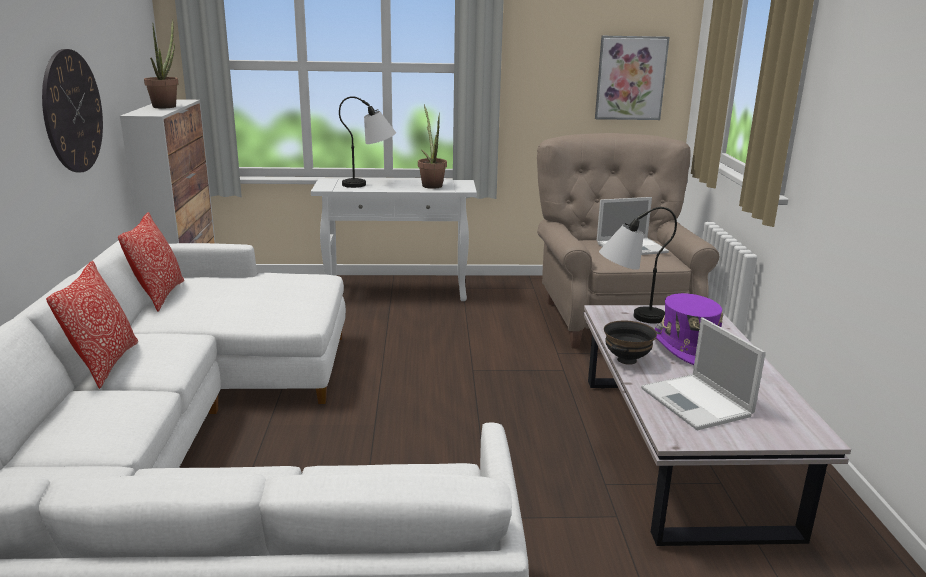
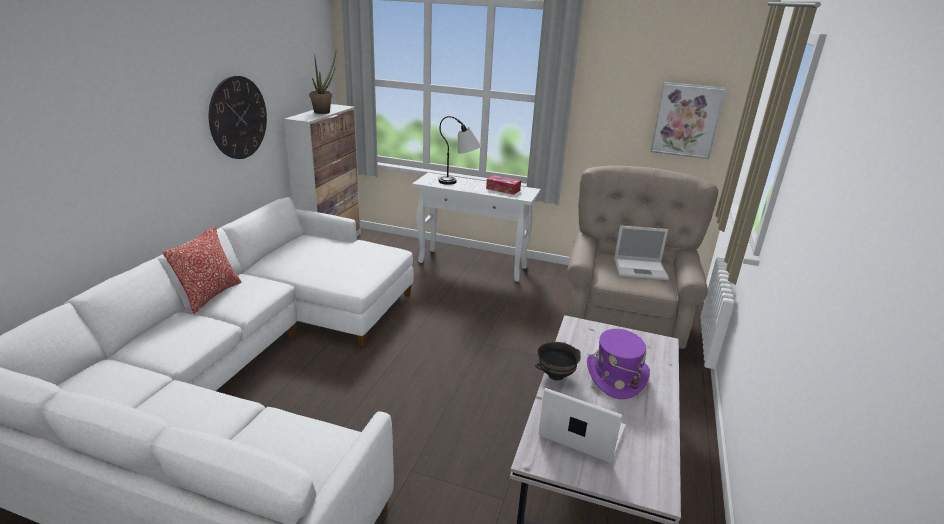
camera: 20 degrees right, 5 degrees up
pillow [118,212,184,312] -> none
potted plant [418,105,447,189] -> tissue box [486,175,521,195]
table lamp [599,207,677,324] -> none
laptop [641,317,766,431] -> laptop turned 120 degrees clockwise [538,388,626,464]

